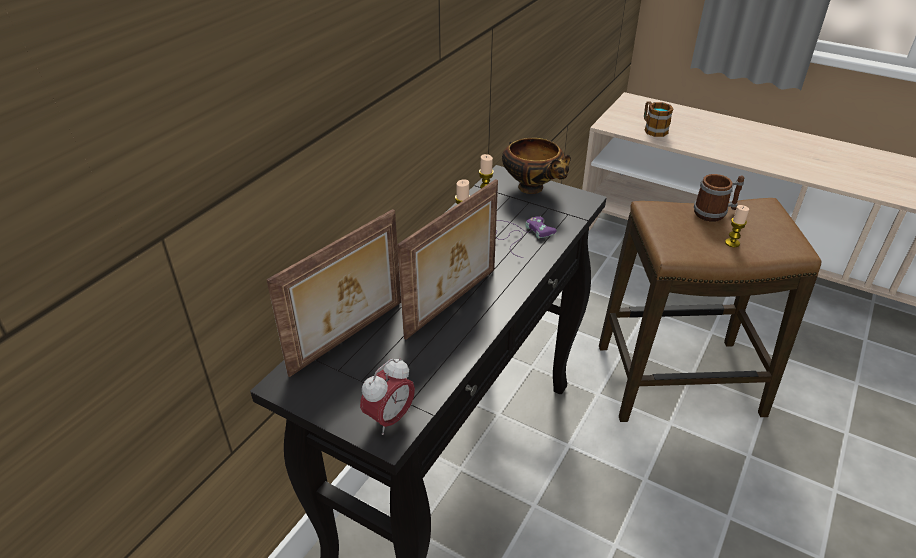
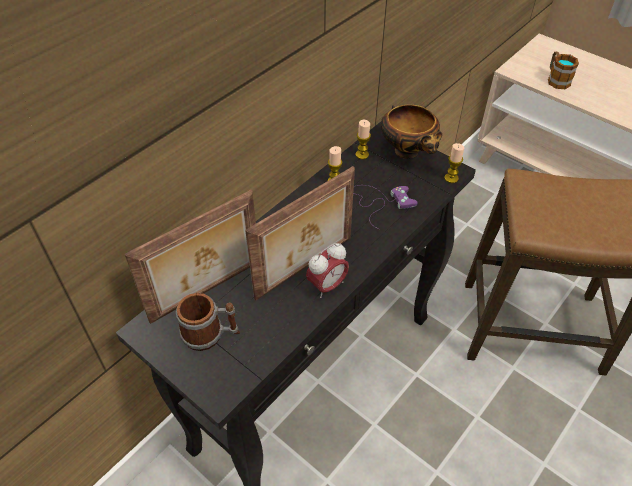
camera: 10 degrees right, 10 degrees up
alarm clock [360,358,415,435] -> alarm clock moved to [306,243,349,298]
mug [694,174,745,222] -> mug moved to [176,293,240,351]
candle [725,205,749,248] -> candle moved to [444,143,464,183]

